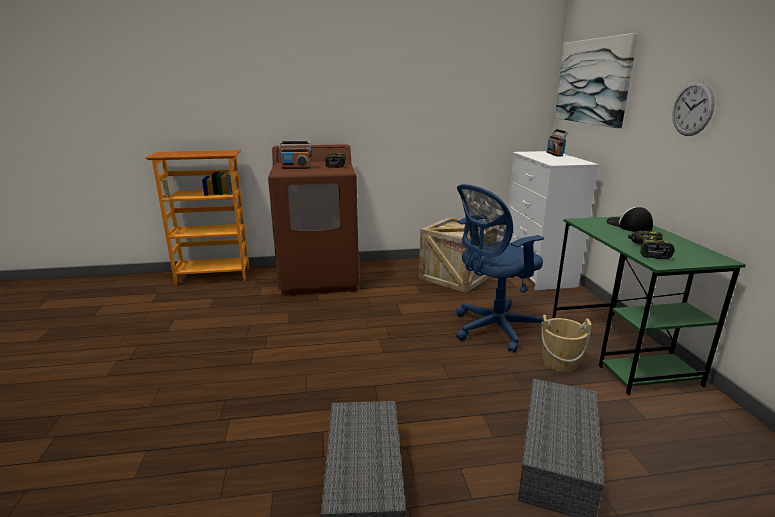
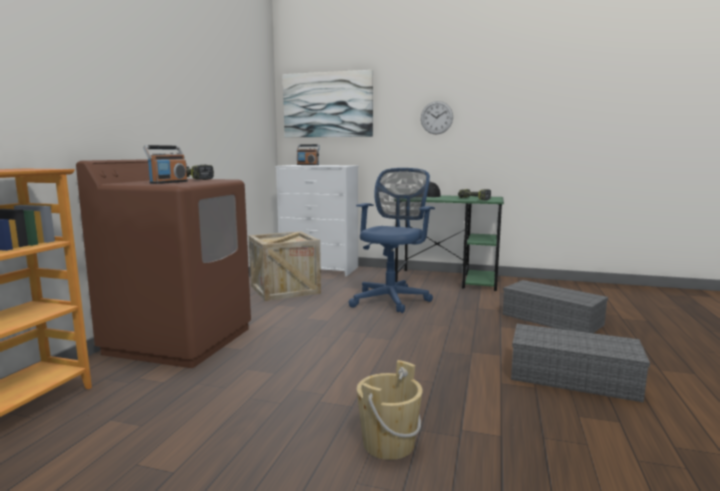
camera: 65 degrees left, 10 degrees down
blue office chair [456,184,544,353] -> blue office chair turned 150 degrees counterclockwise [348,168,435,313]
beige bucket [540,314,591,372] -> beige bucket moved to [357,360,423,460]

